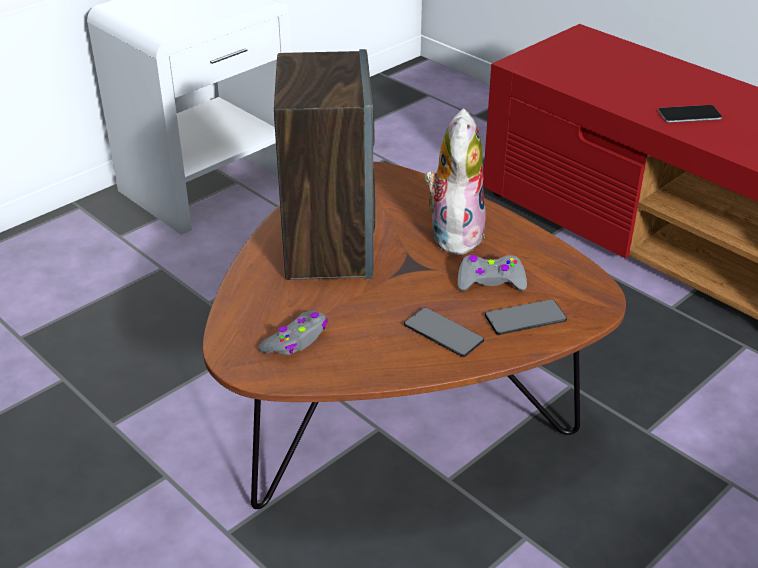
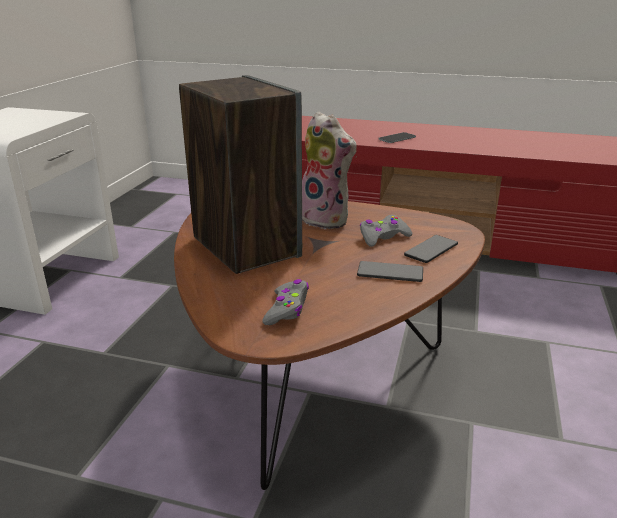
camera: 30 degrees left, 10 degrees down
plush toy [425,108,485,255] -> plush toy turned 150 degrees clockwise [302,111,357,230]

